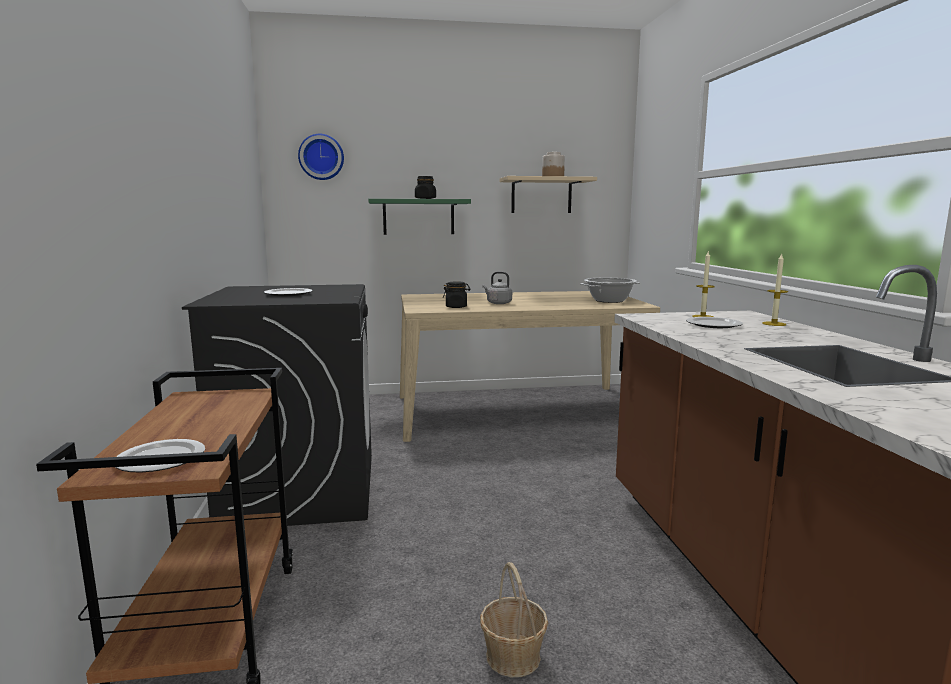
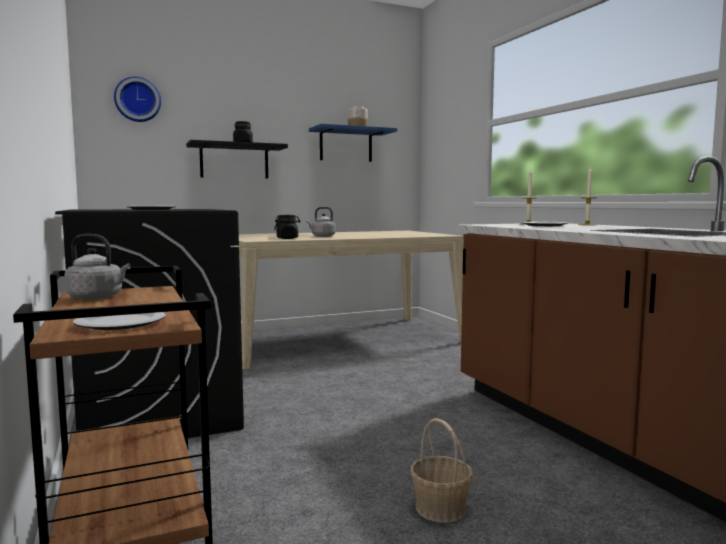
camera: 15 degrees left, 5 degrees down
green shelf [369,199,471,235] -> black shelf [186,140,288,179]
beige shelf [499,176,597,213] -> blue shelf [309,124,397,162]
cooking pot [580,278,640,303] -> none
none -> grey kettle [64,234,130,300]

